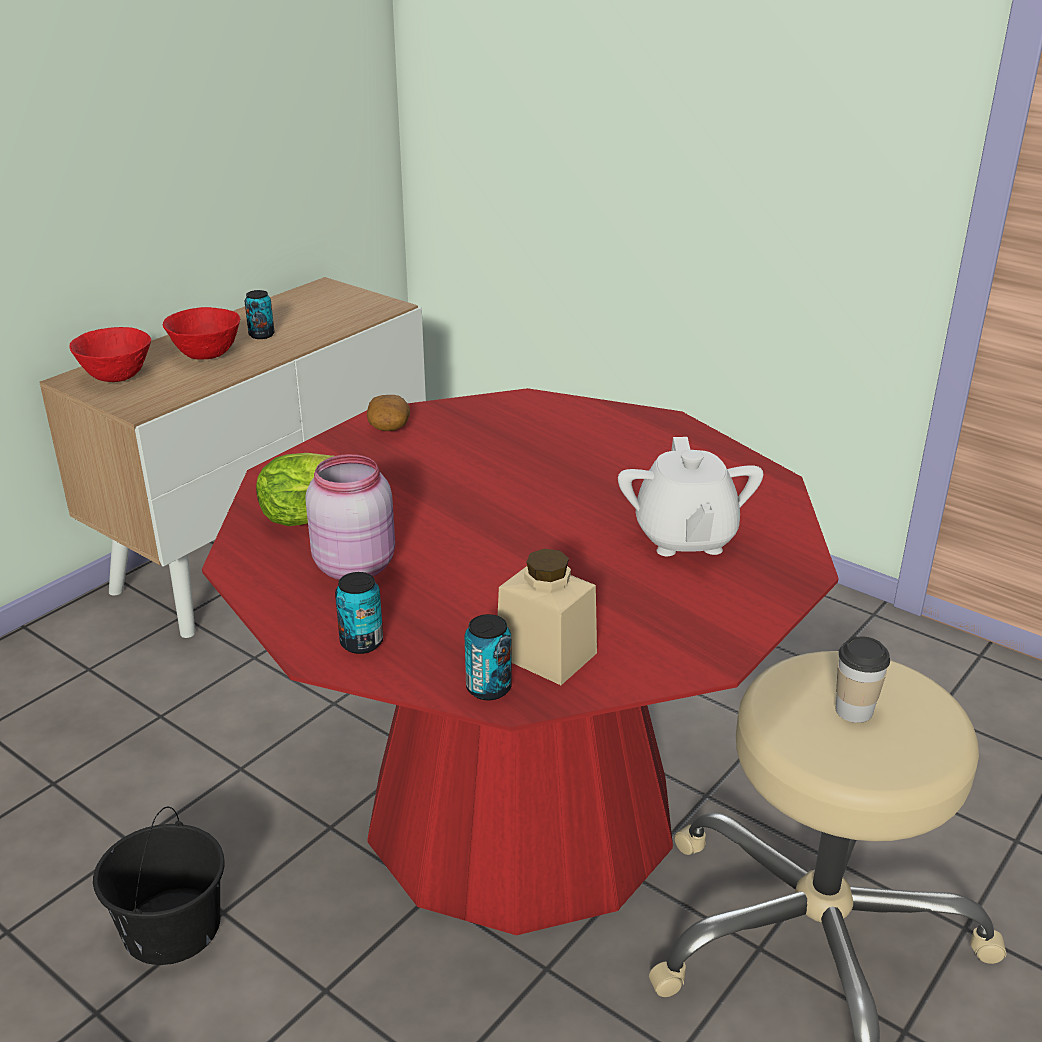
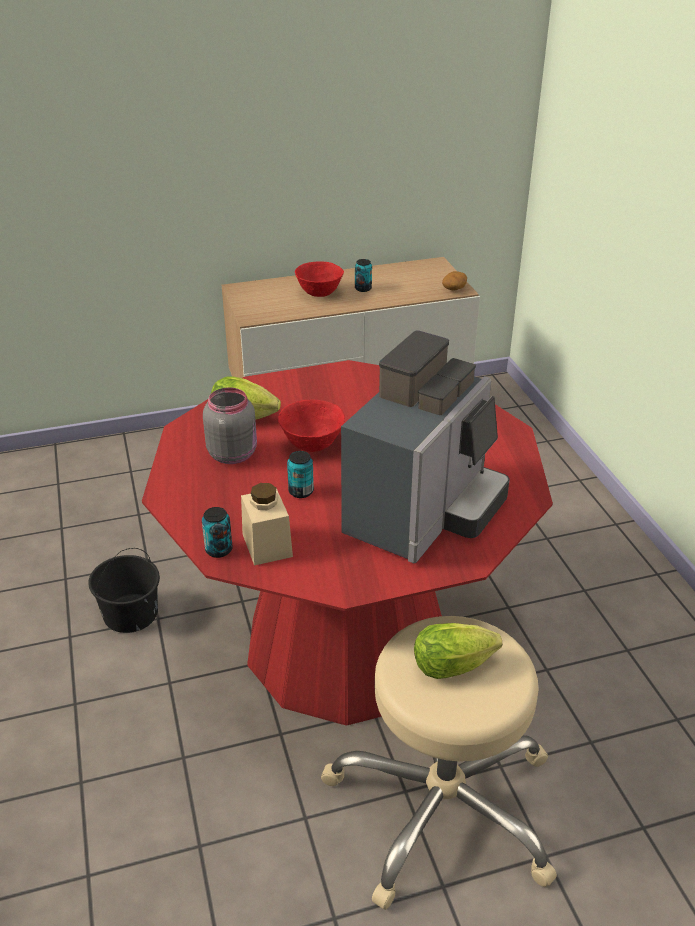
camera: 35 degrees right, 5 degrees up
red bowl [69,327,151,382] -> red bowl moved to [278,399,345,452]
pink jar [305,454,395,580] -> grey jar [203,387,257,464]
can [335,572,383,654] -> can moved to [287,451,314,498]
potato [367,395,410,431] -> potato moved to [442,271,467,291]
white teapot [618,437,764,556] -> coffee machine [341,330,510,563]
cup [836,636,890,723] -> lettuce [414,623,502,679]

